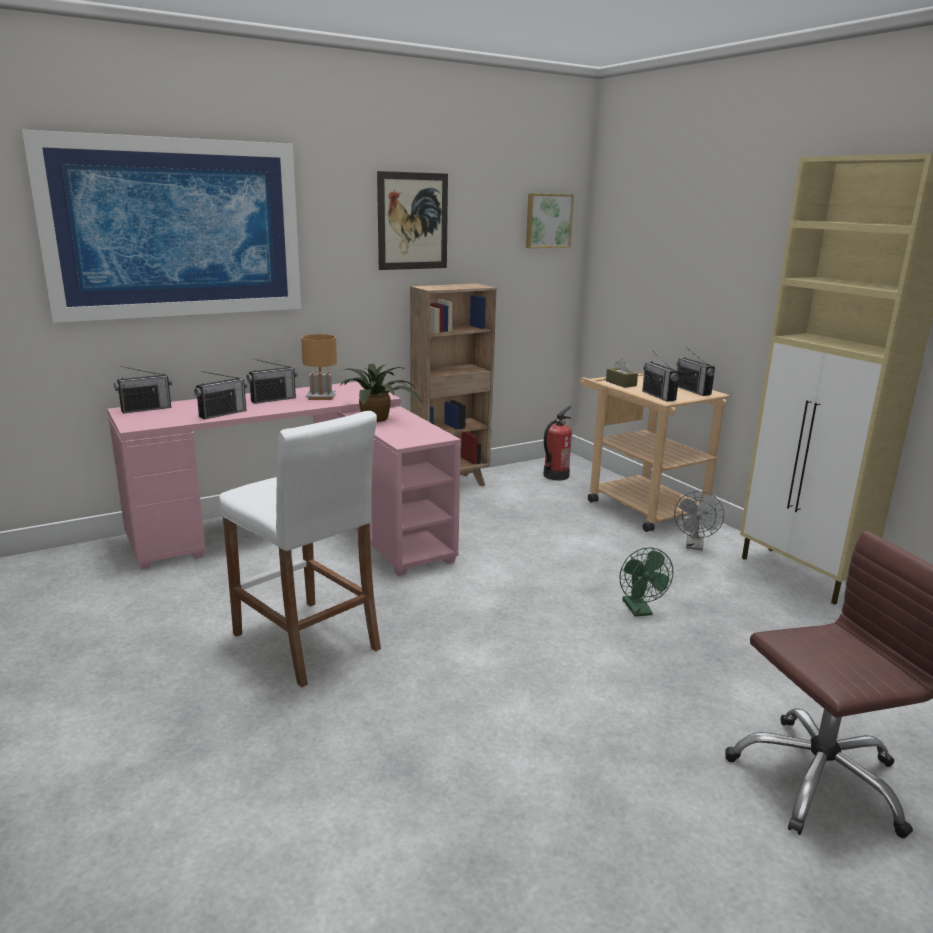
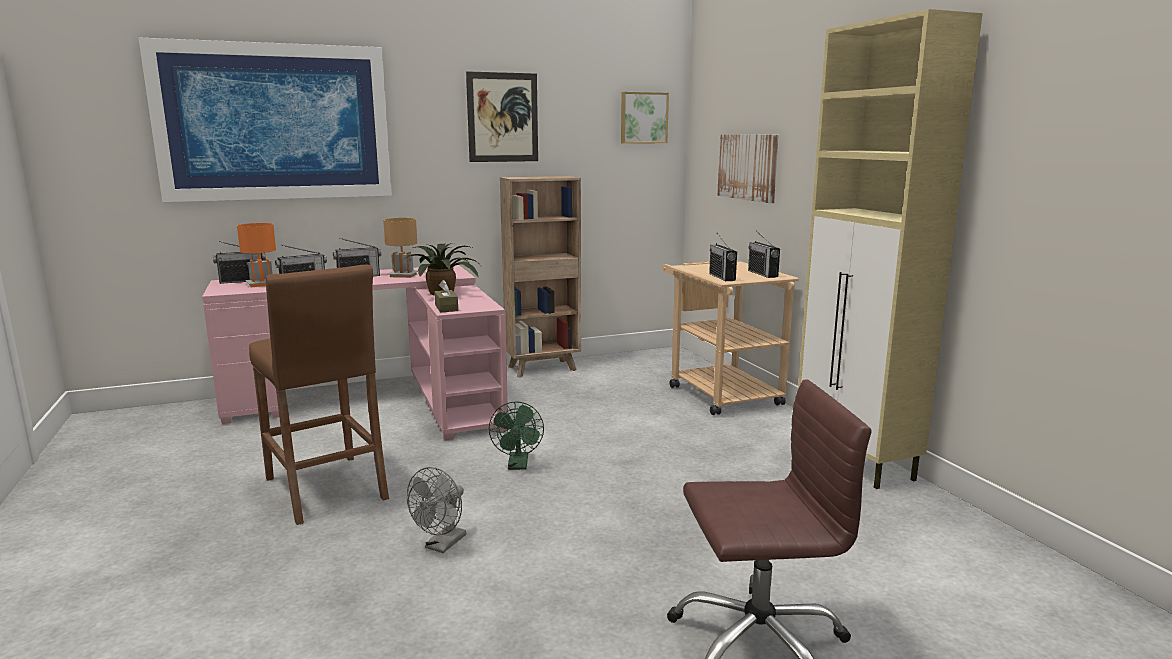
camera: 10 degrees right, 5 degrees down
white stool [220,411,381,687] -> brown stool [249,264,389,525]
fire extinguisher [544,406,572,480] -> none
brown tissue box [606,359,638,388] -> brown tissue box moved to [434,280,458,313]
green fan [619,547,673,616] -> green fan moved to [489,401,544,470]
grey fan [674,491,724,551] -> grey fan moved to [407,467,466,553]
none -> orange table lamp [237,223,276,287]
none -> picture [717,135,779,203]

